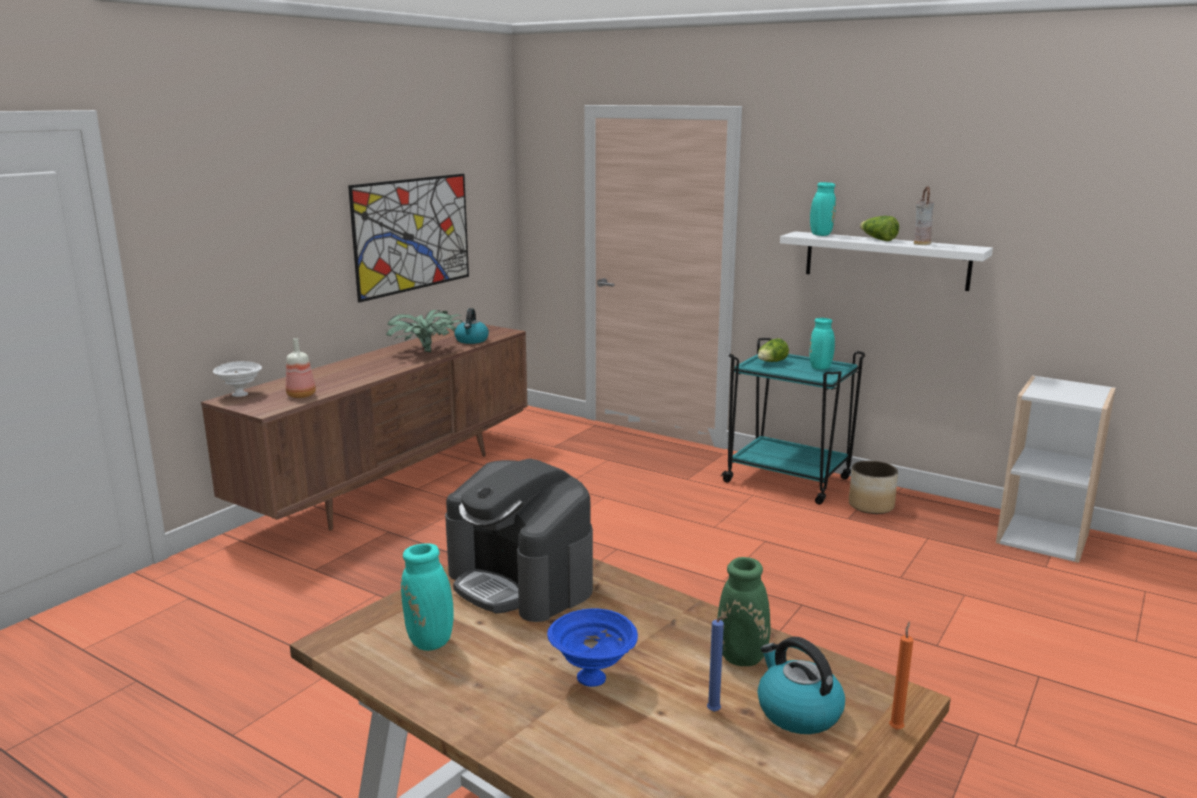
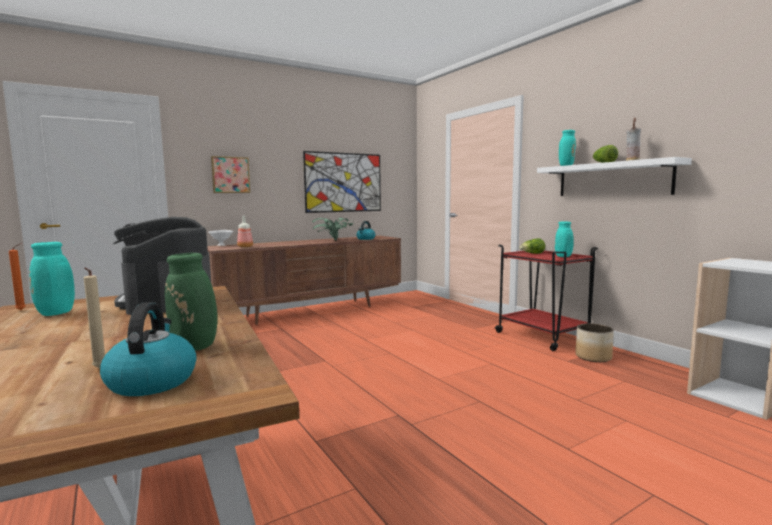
camera: 25 degrees right, 10 degrees down
blue bowl [547,608,638,687] -> none
blue candle [707,617,728,712] -> beige candle [84,267,105,368]
turquoise cart [720,338,865,505] -> red cart [495,245,598,351]
orange candle [889,622,913,730] -> orange candle moved to [9,243,26,310]
none -> picture [211,156,250,193]

